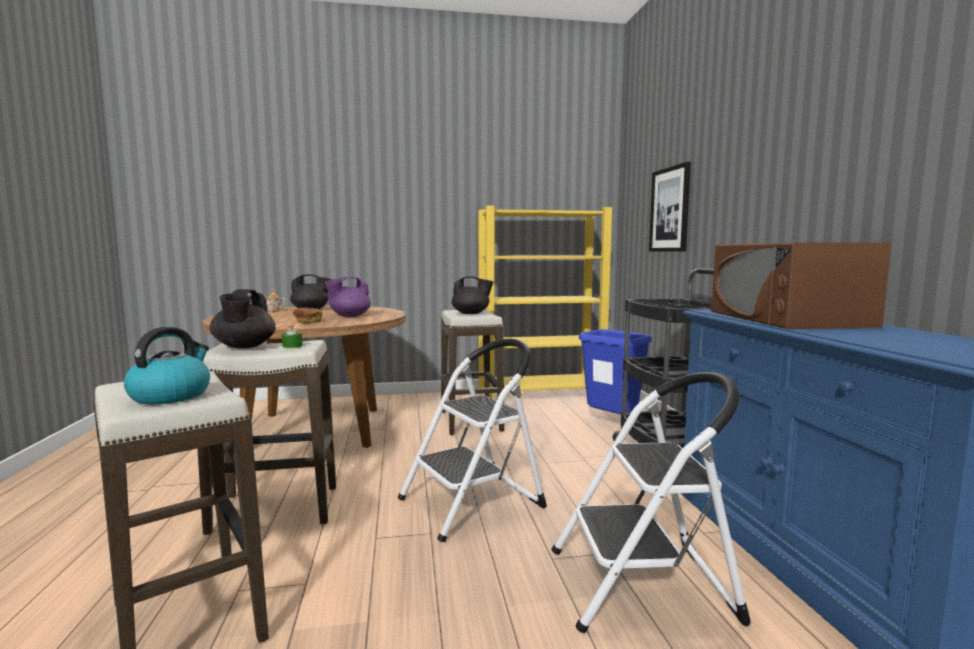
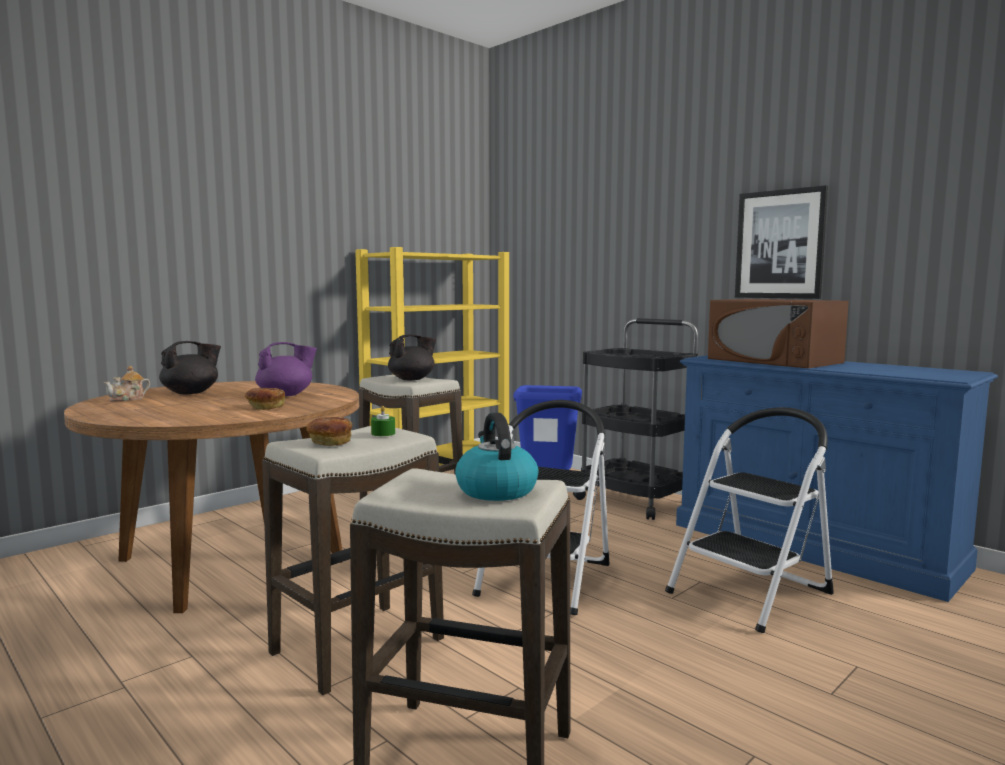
camera: 35 degrees left, 0 degrees up
black teapot [210,289,276,348] -> bread [307,417,352,446]
purple teapot [325,276,371,317] -> purple teapot turned 135 degrees counterclockwise [255,342,317,396]
picture [649,162,691,252] -> picture moved to [735,185,828,299]

